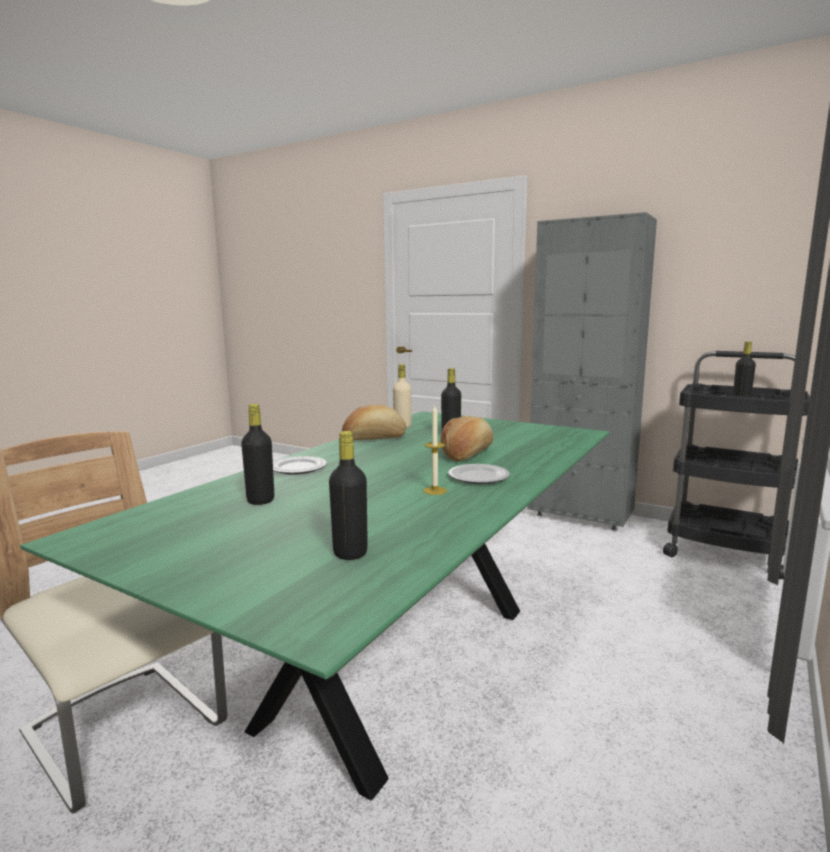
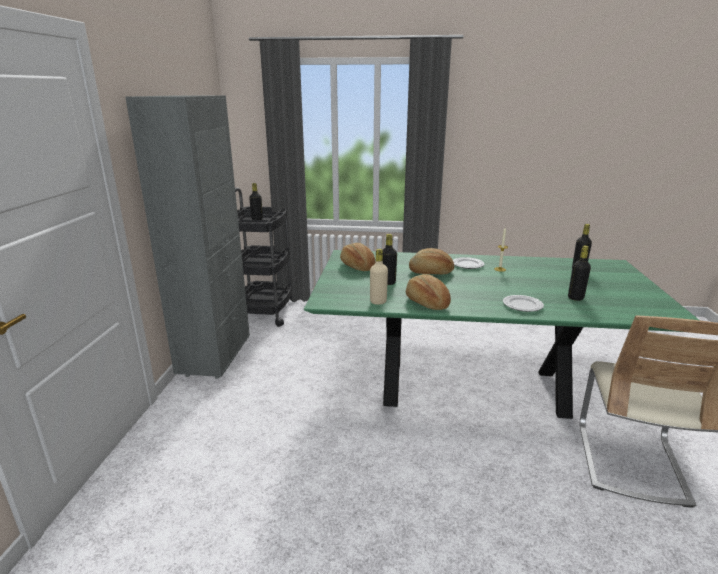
camera: 115 degrees left, 10 degrees up
none -> bread [340,243,375,271]

